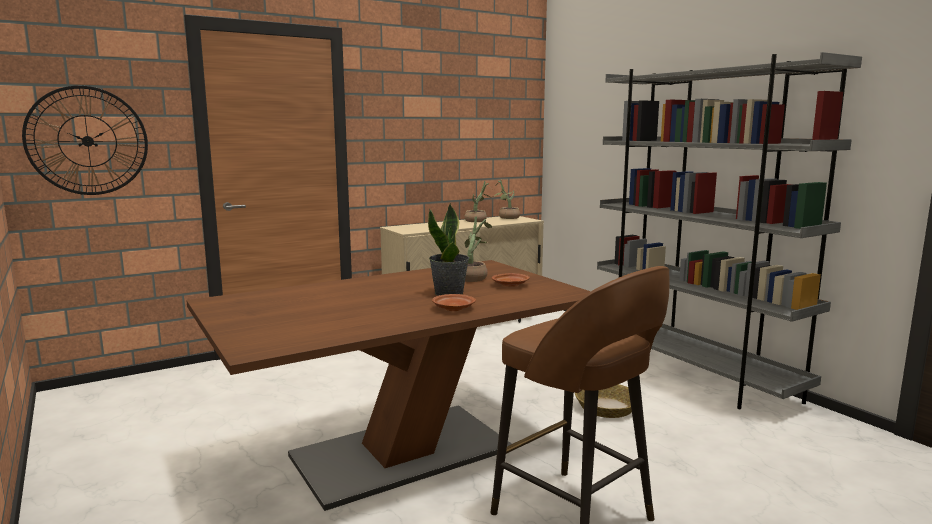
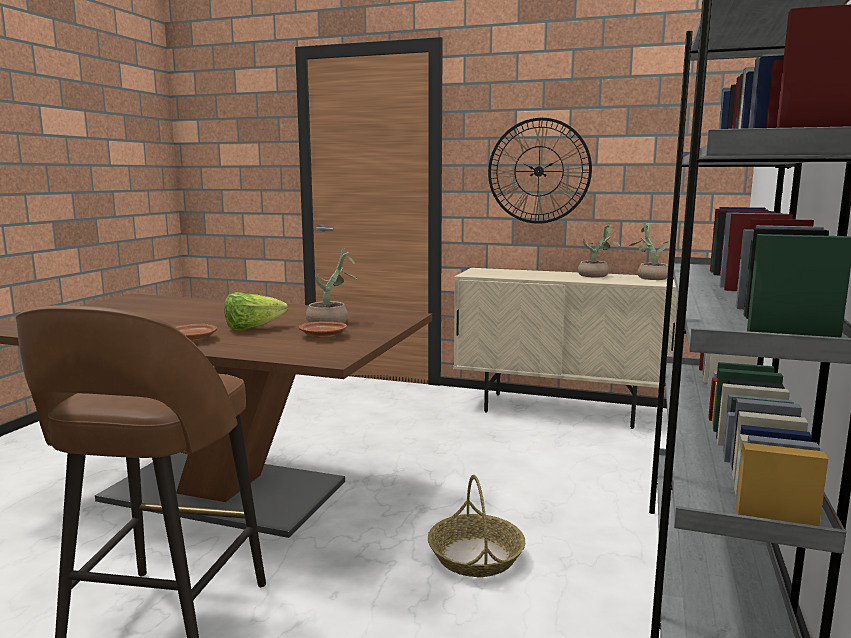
camera: 50 degrees right, 0 degrees up
wall clock [22,86,148,195] -> wall clock moved to [488,118,592,224]
potted plant [428,203,469,296] -> lettuce [224,292,288,330]

